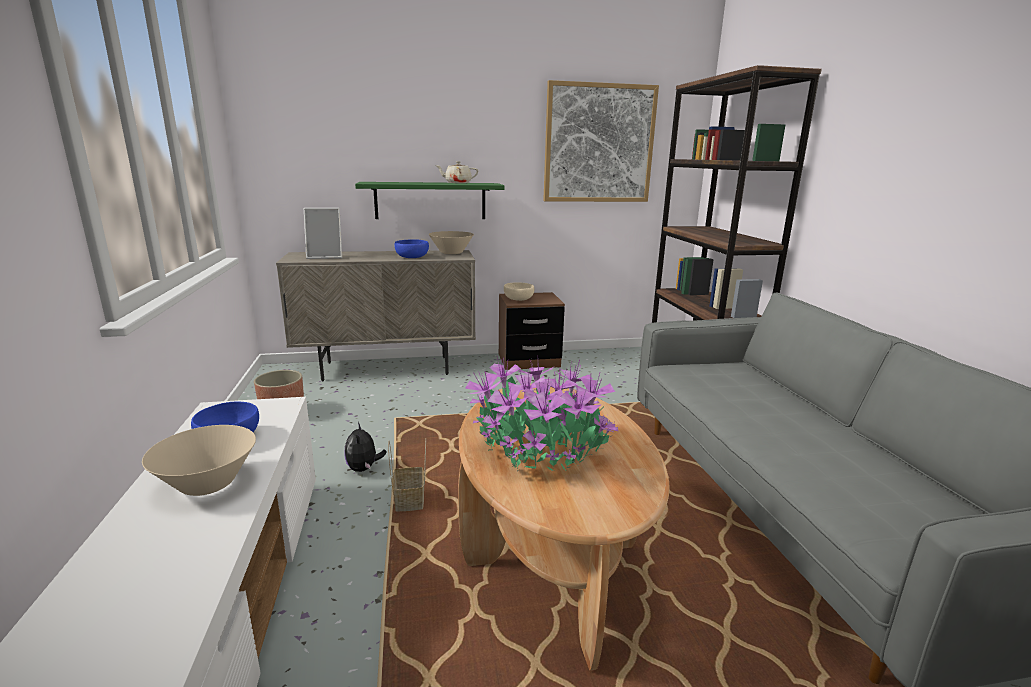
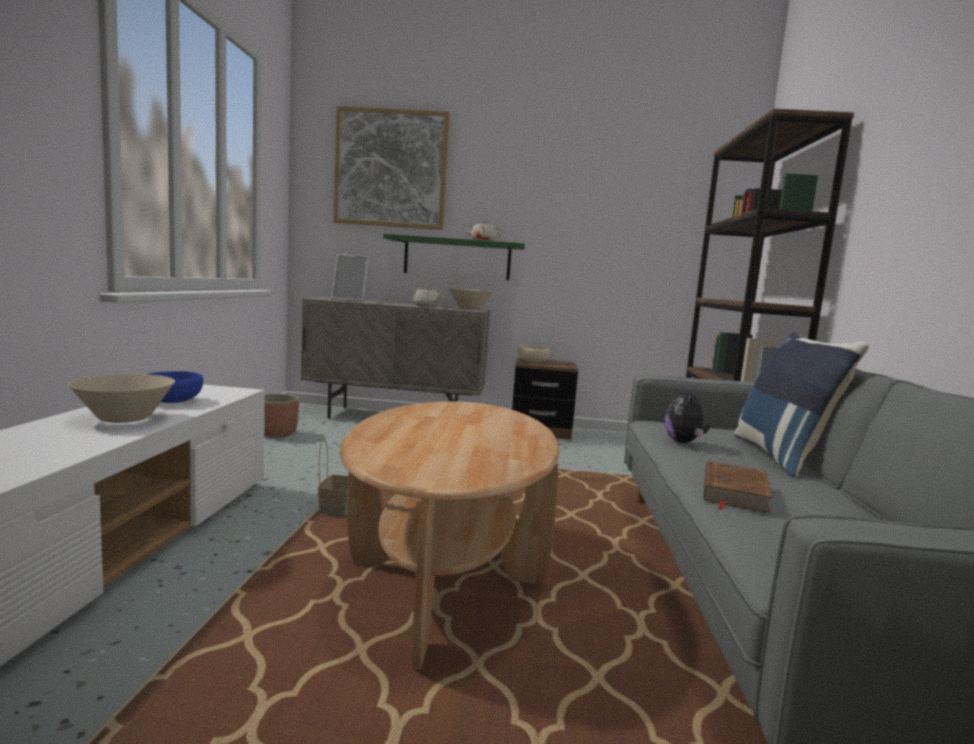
camera: 15 degrees right, 10 degrees down
plush toy [344,422,387,472] -> plush toy moved to [665,386,710,443]
blue bowl [394,239,429,258] -> beige teapot [413,286,443,307]
potted plant [465,358,618,471] -> none
picture [543,80,659,202] -> picture moved to [333,106,450,230]
none -> brown book [704,461,773,514]
none -> blue pillow [734,332,869,478]

